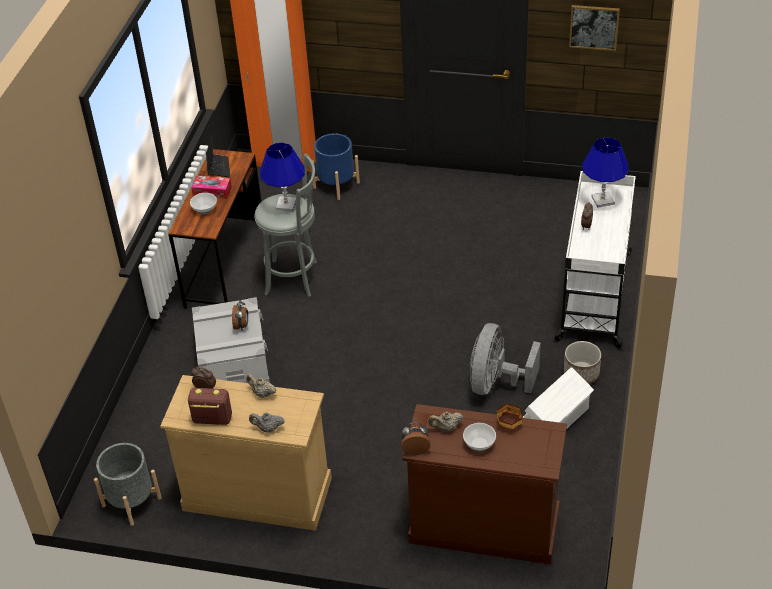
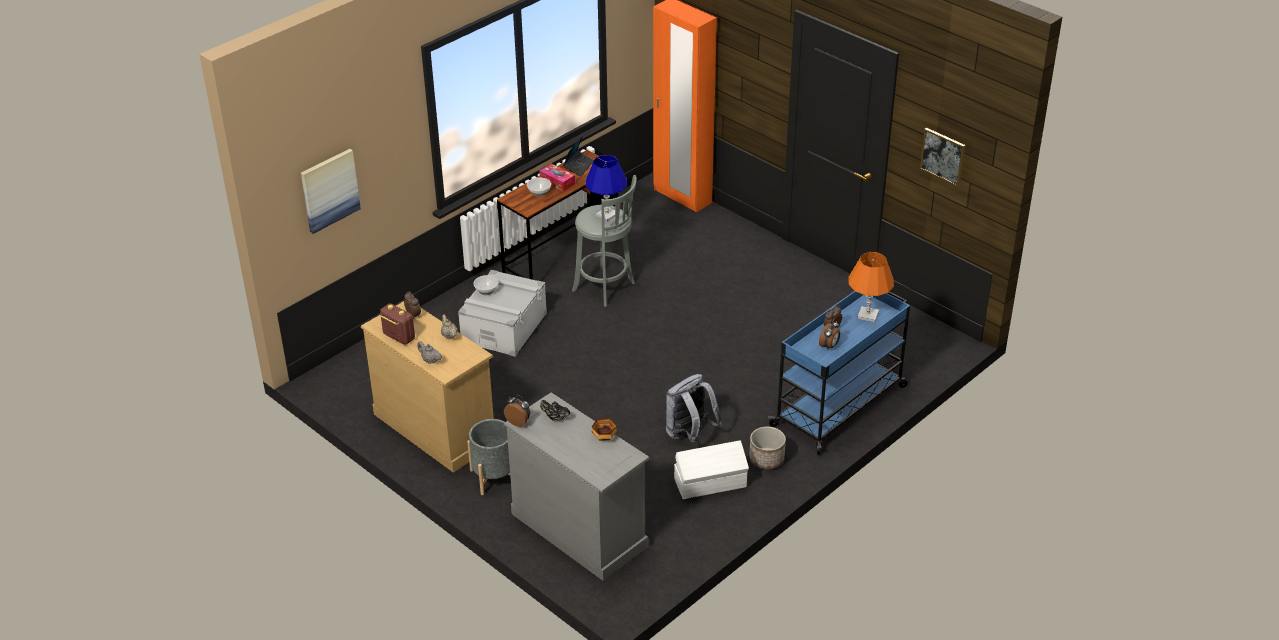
camera: 30 degrees right, 5 degrees down
grey planter [94,443,162,526] -> grey planter moved to [467,419,510,495]
alarm clock [232,300,248,330] -> alarm clock moved to [819,320,840,350]
blue planter [312,133,360,200] -> none
brown dresser [402,404,567,564] -> grey dresser [504,392,650,581]
beige teapot [428,411,463,432] -> black teapot [540,400,570,422]
bowl [463,423,496,451] -> bowl moved to [473,275,498,295]
grey fan [470,323,541,395] -> grey backpack [666,374,722,442]
white cart [553,171,636,349] -> blue cart [768,291,910,455]
blue table lamp [582,137,629,208] -> orange table lamp [848,252,894,322]
none -> picture [301,149,361,234]

